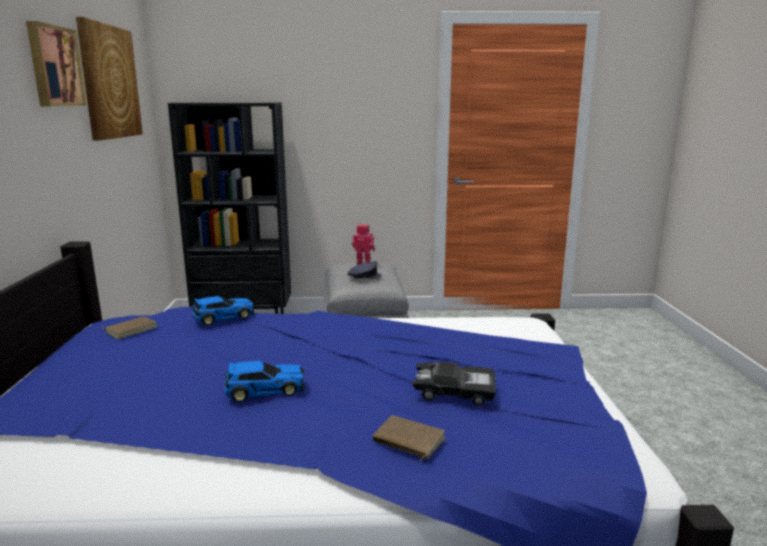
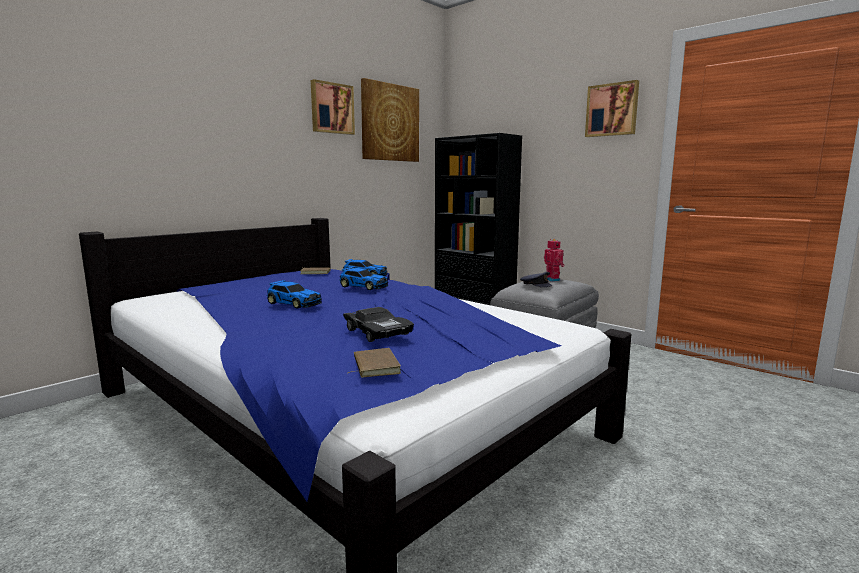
camera: 45 degrees right, 5 degrees down
brown book [373,415,446,462] -> brown book moved to [347,348,401,378]
none -> toy car [339,267,388,290]
none -> picture [585,80,639,137]

